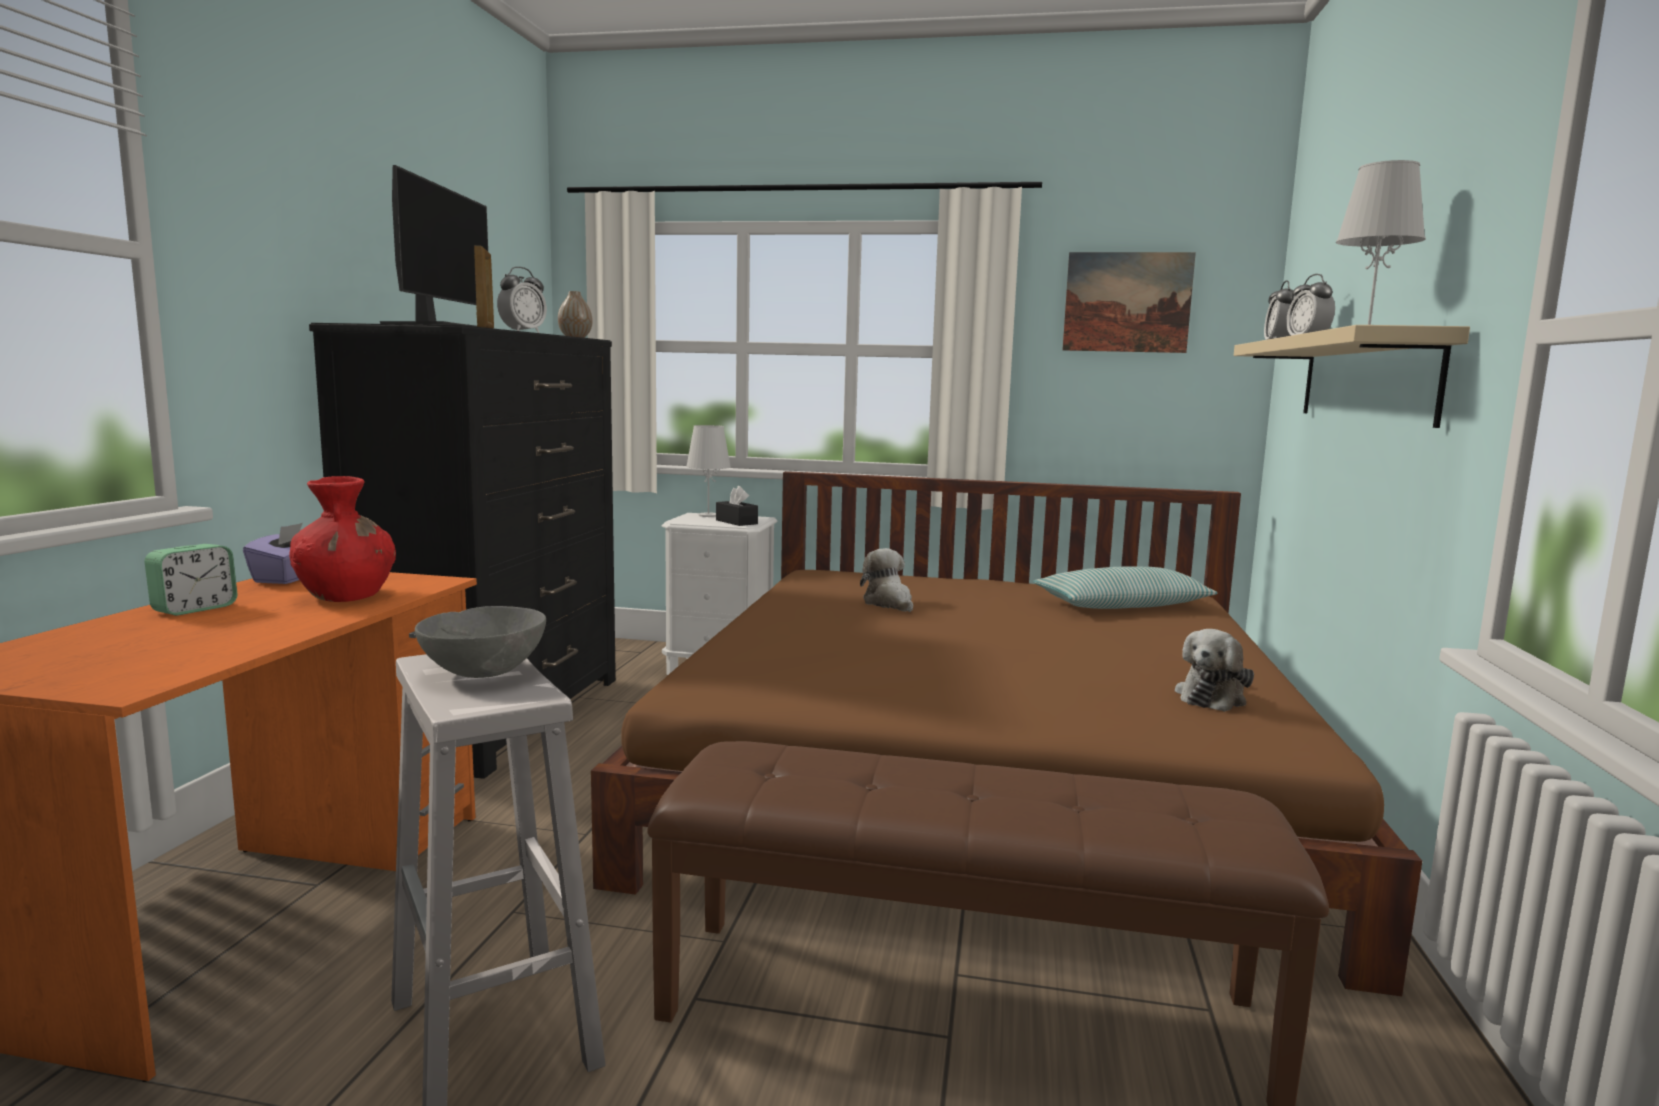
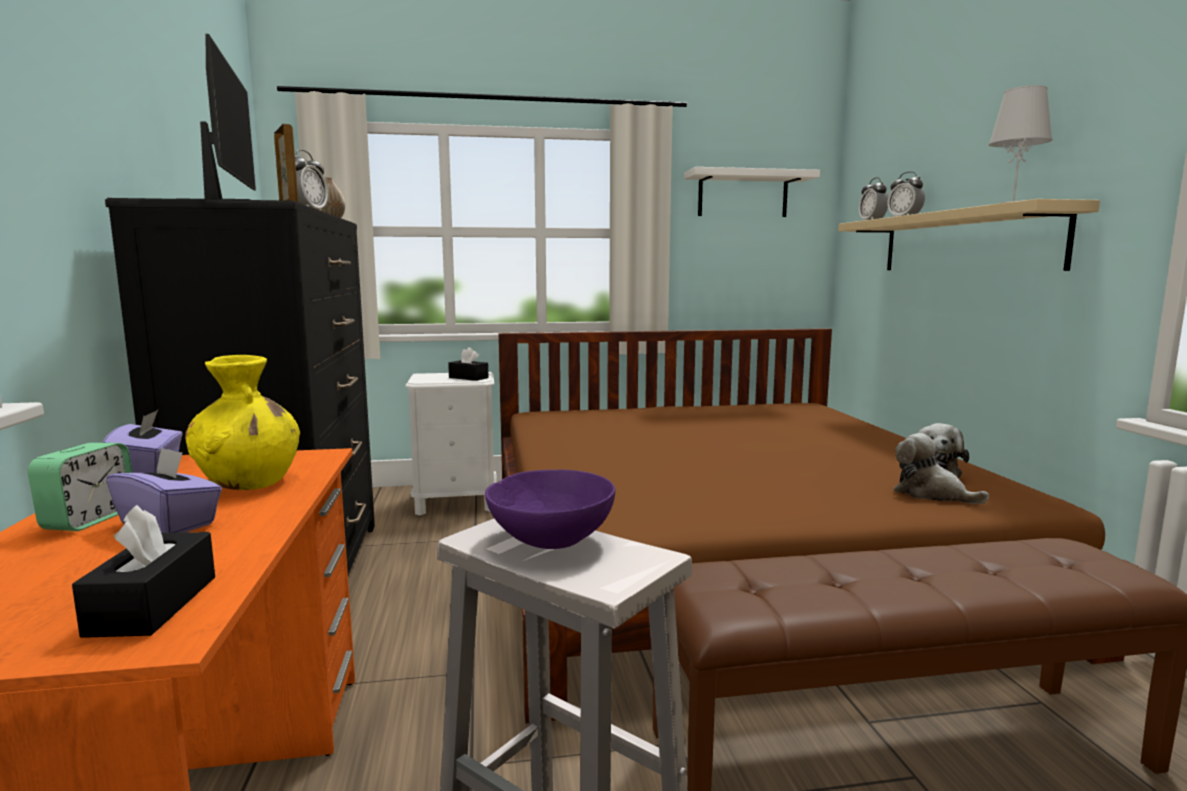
camera: 20 degrees left, 0 degrees up
red vase [289,476,396,602] -> yellow vase [185,355,300,490]
grey bowl [415,606,546,678] -> purple bowl [485,470,615,549]
white table lamp [686,425,731,517] -> none
plush toy [860,548,913,612] -> plush toy moved to [894,433,989,504]
pillow [1033,566,1218,609] -> none
picture [1063,252,1196,353] -> white shelf [684,167,820,217]
none -> black tissue box [72,505,215,638]
none -> purple tissue box [106,447,222,533]

